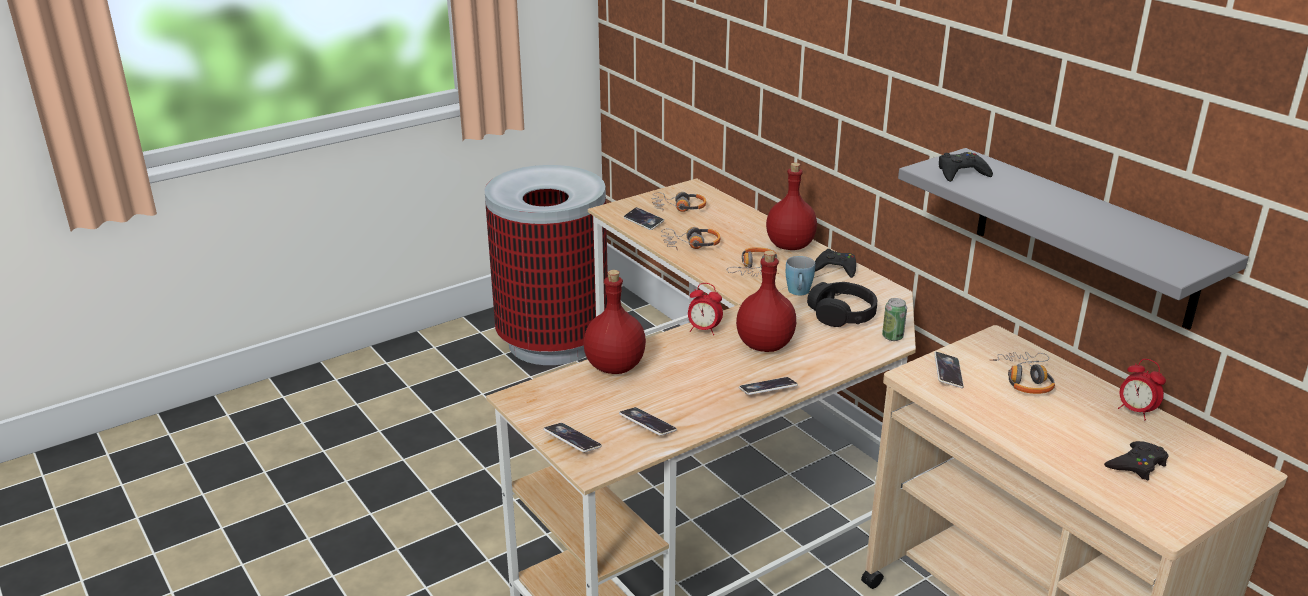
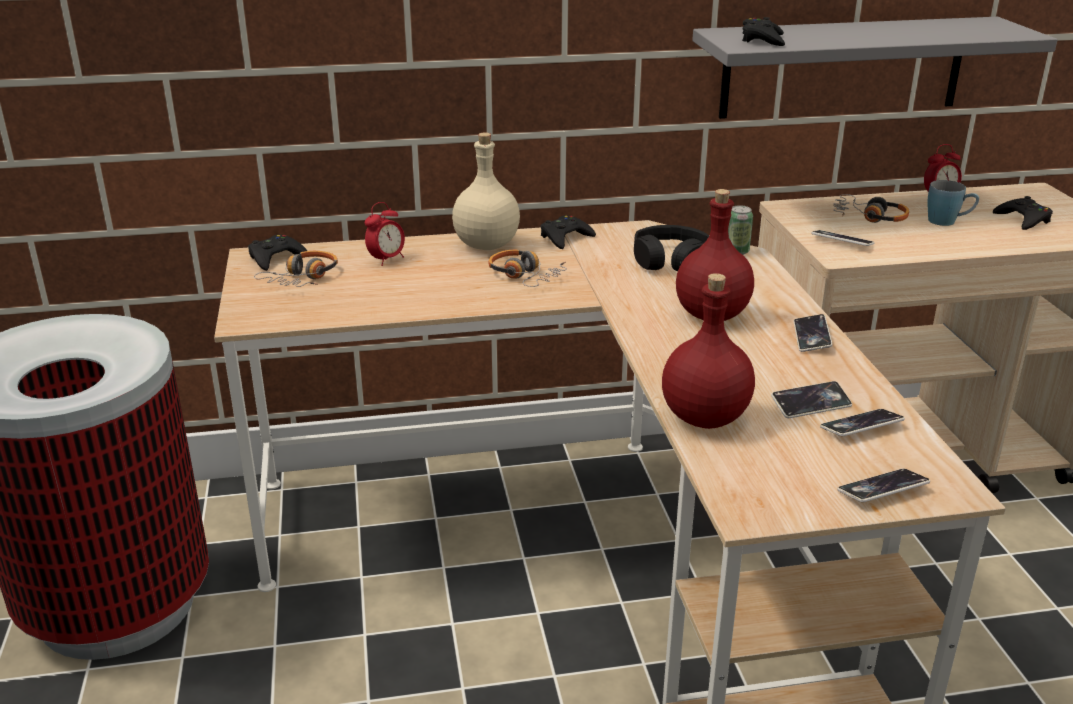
camera: 65 degrees left, 0 degrees up
phone [623,207,664,230] -> phone moved to [771,381,852,418]
headphones [661,227,721,250] -> none
alarm clock [688,283,723,335] -> alarm clock moved to [365,202,405,266]
red bottle [766,163,817,250] -> beige bottle [452,132,520,250]
blue mug [786,256,815,295] -> blue mug moved to [927,180,979,226]
none -> black game controller [248,235,307,271]

